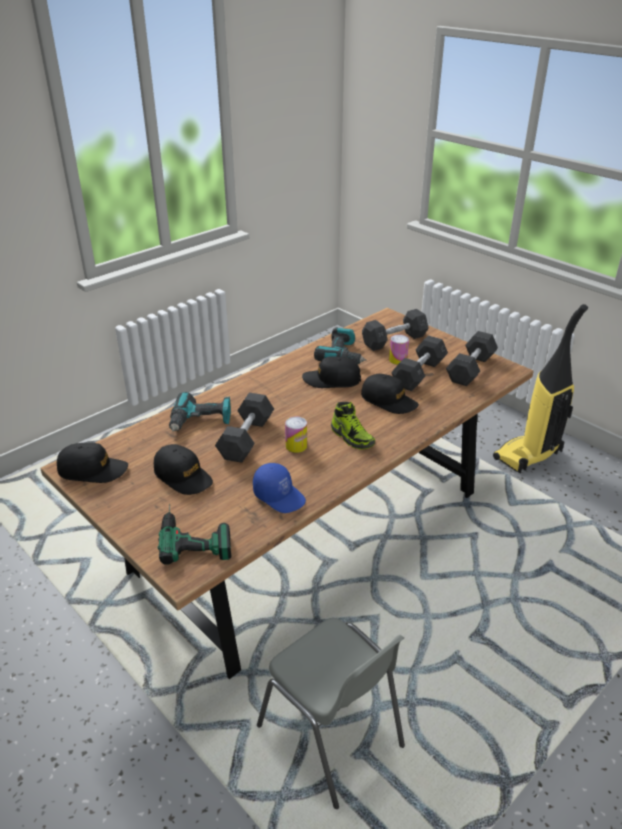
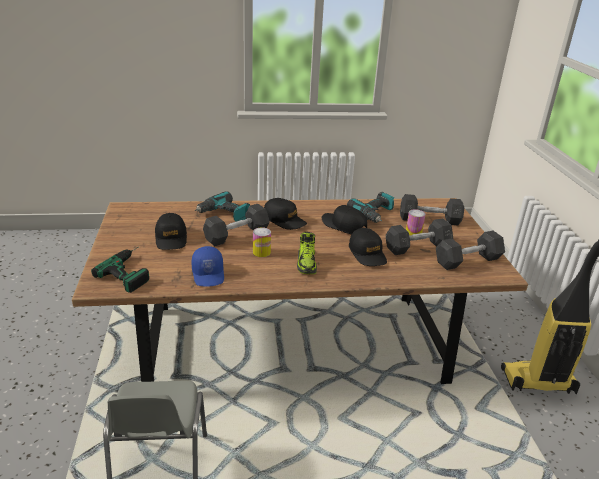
camera: 35 degrees right, 5 degrees down
black cap [57,442,128,483] -> black cap moved to [264,198,307,230]

